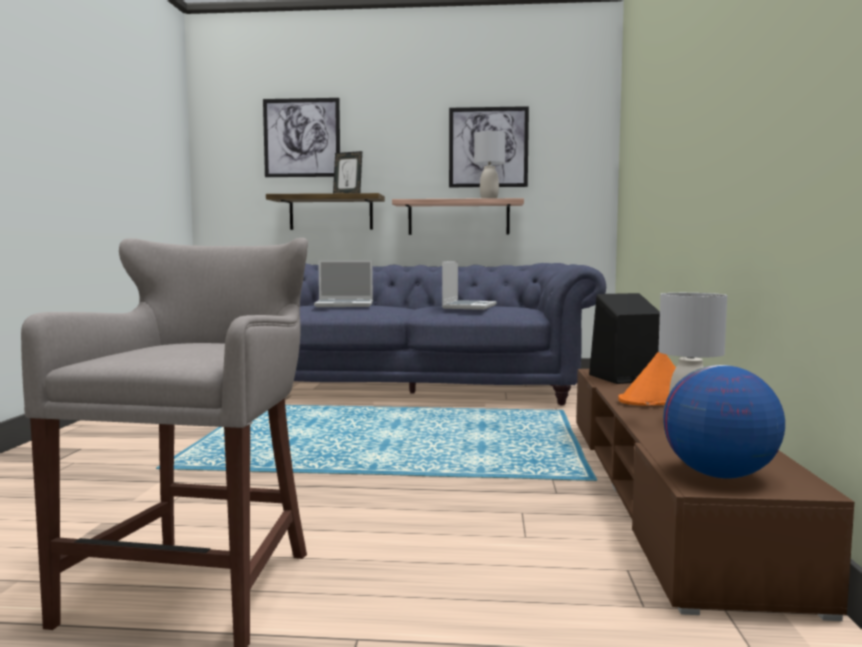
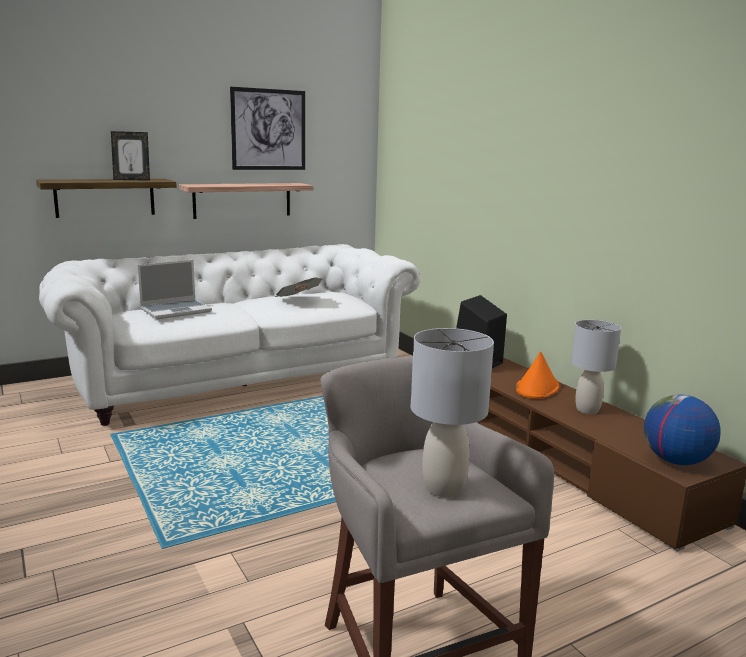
camera: 35 degrees left, 10 degrees up
picture [263,98,340,177] -> none
blue sofa [294,263,606,405] -> white sofa [39,244,420,426]
laptop [442,261,496,310] -> newspaper [275,277,322,297]
grey table lamp [474,131,505,199] -> grey table lamp moved to [410,328,494,497]

